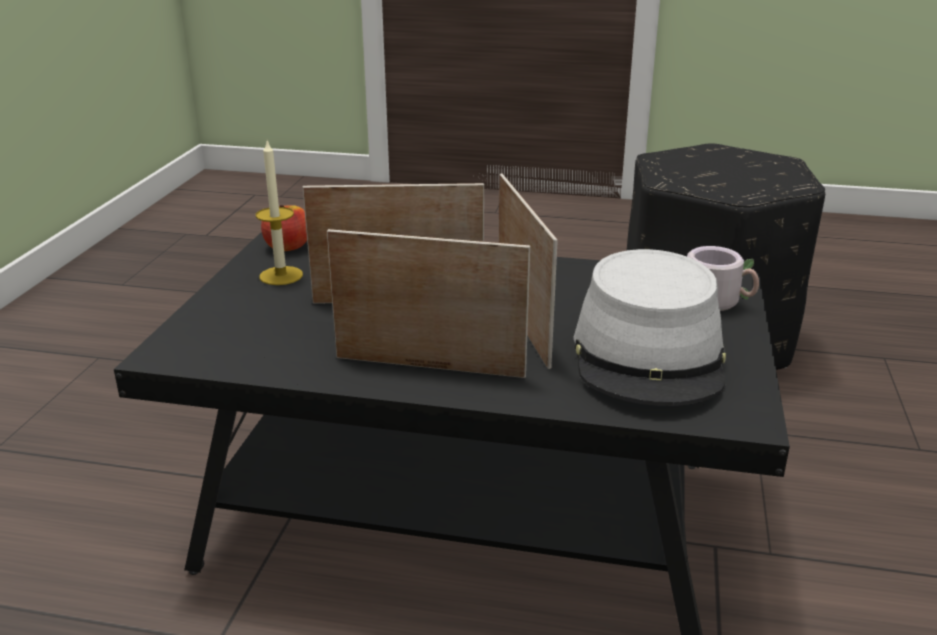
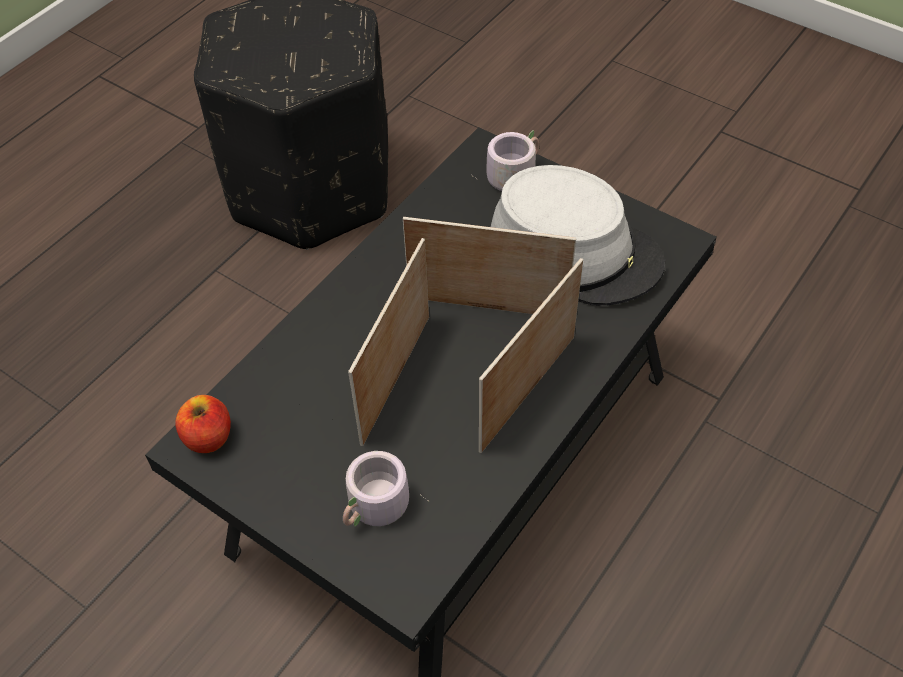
camera: 65 degrees left, 25 degrees up
candle [256,141,303,285] -> none
none -> grey mug [343,451,427,527]

